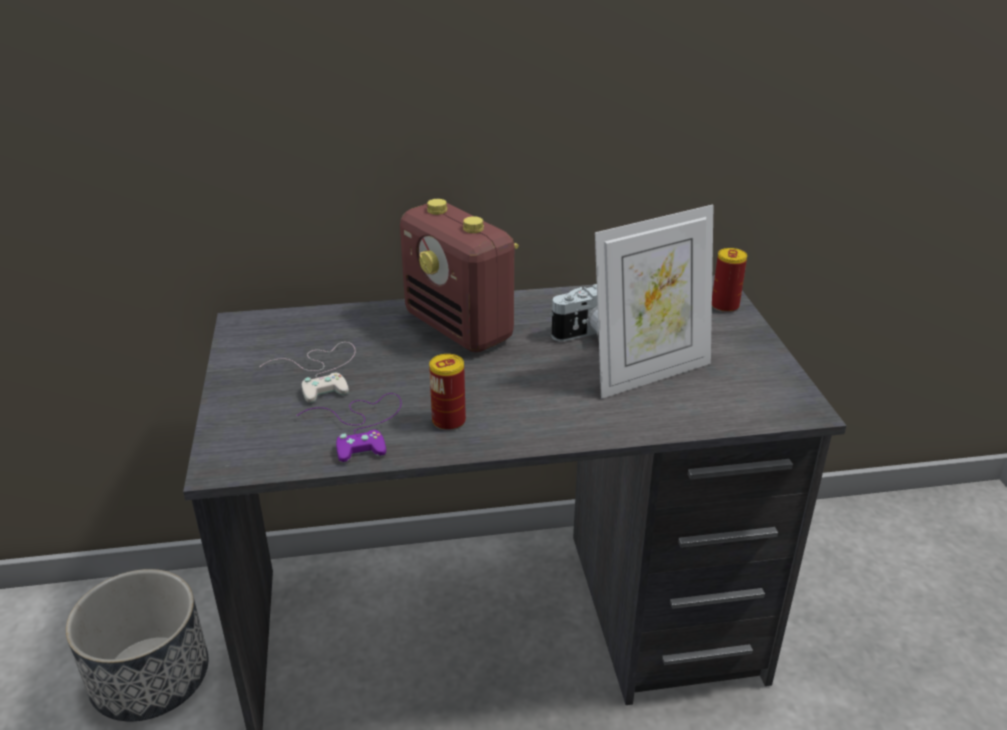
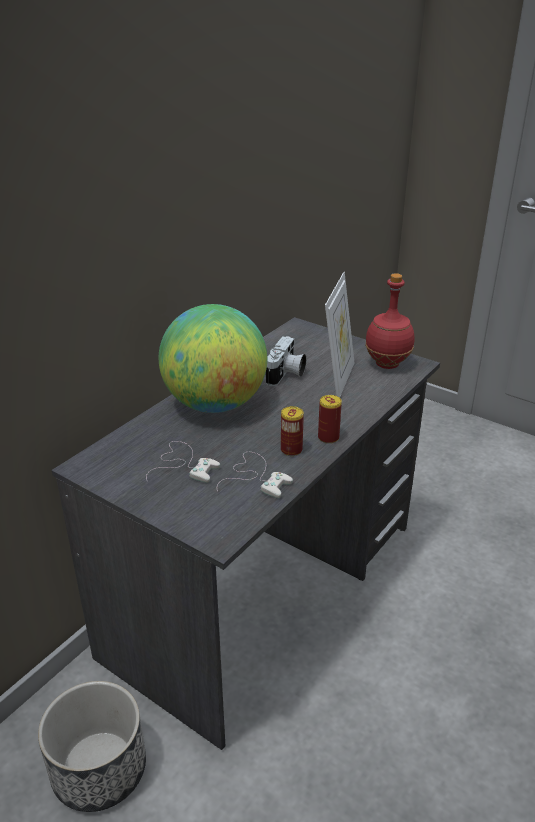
camera: 45 degrees left, 0 degrees up
purple game controller [297,393,401,463] -> white game controller [217,452,293,498]
radio [400,199,519,353] -> globe [159,304,267,413]
can [712,248,747,313] -> can moved to [318,395,342,444]
none -> red bottle [365,273,414,369]

